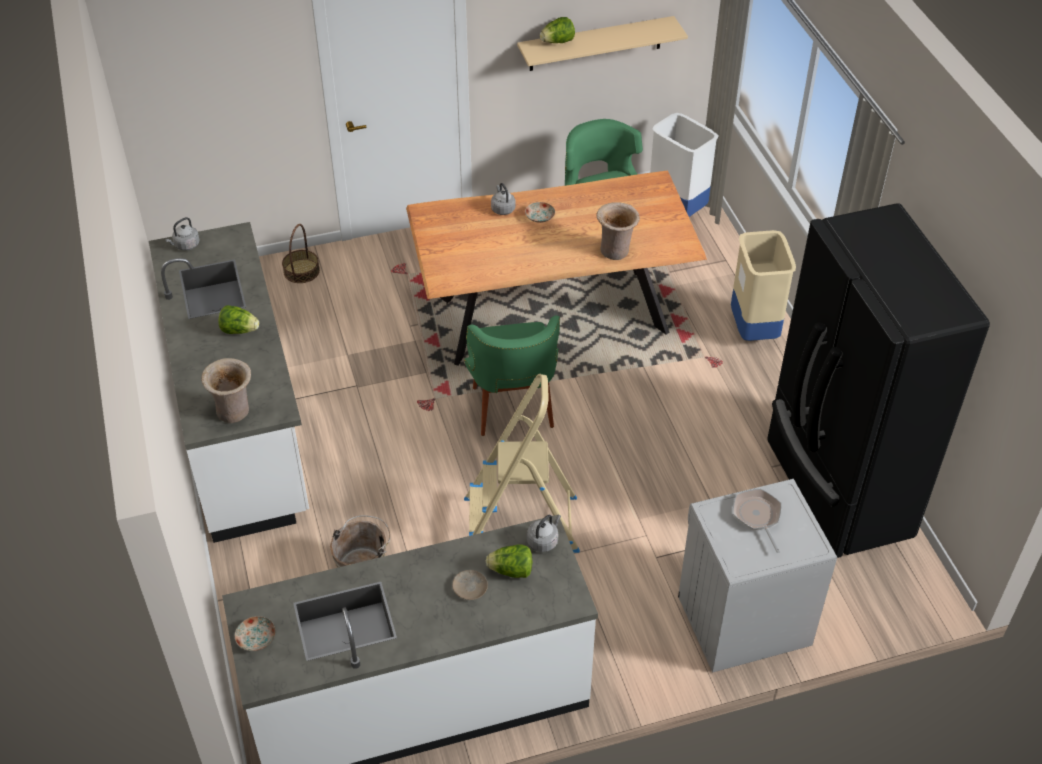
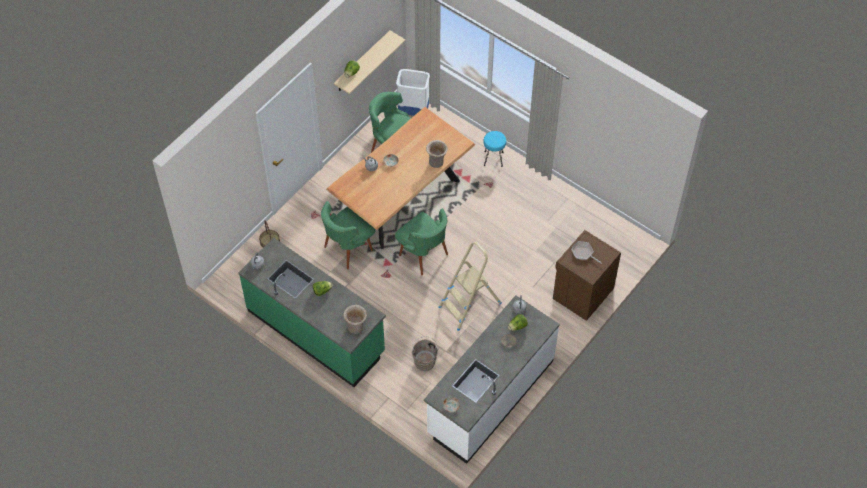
camera: 35 degrees left, 10 degrees up
white counter [149,222,309,543] -> green counter [238,238,386,387]
white washing machine [678,479,837,672] -> brown washing machine [553,230,621,321]
beige trash can [731,230,796,341] -> turquoise stool [483,131,506,167]
black fridge [767,203,990,558] -> none
none -> green chair [321,201,375,269]

